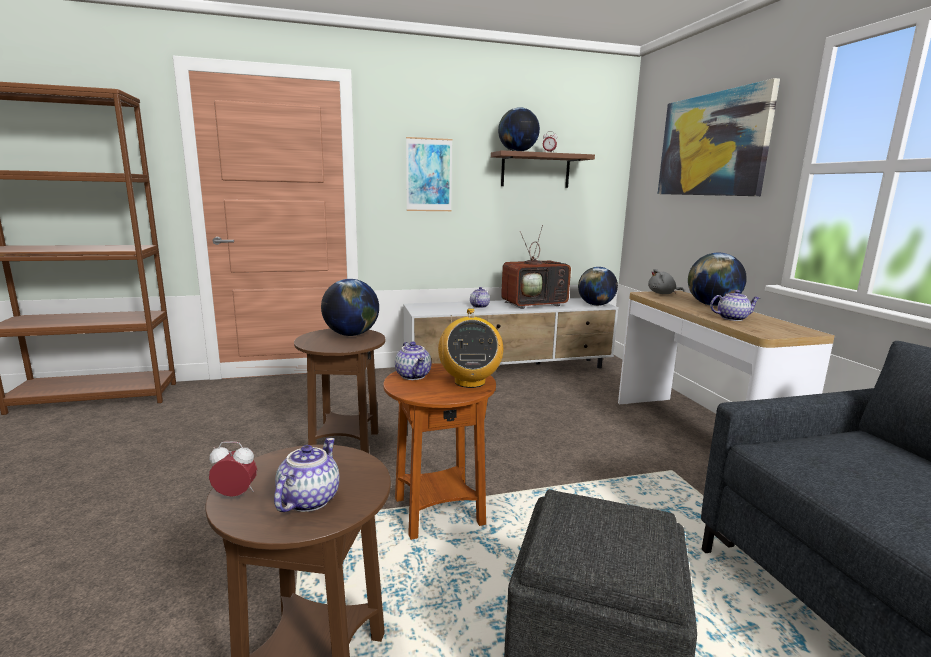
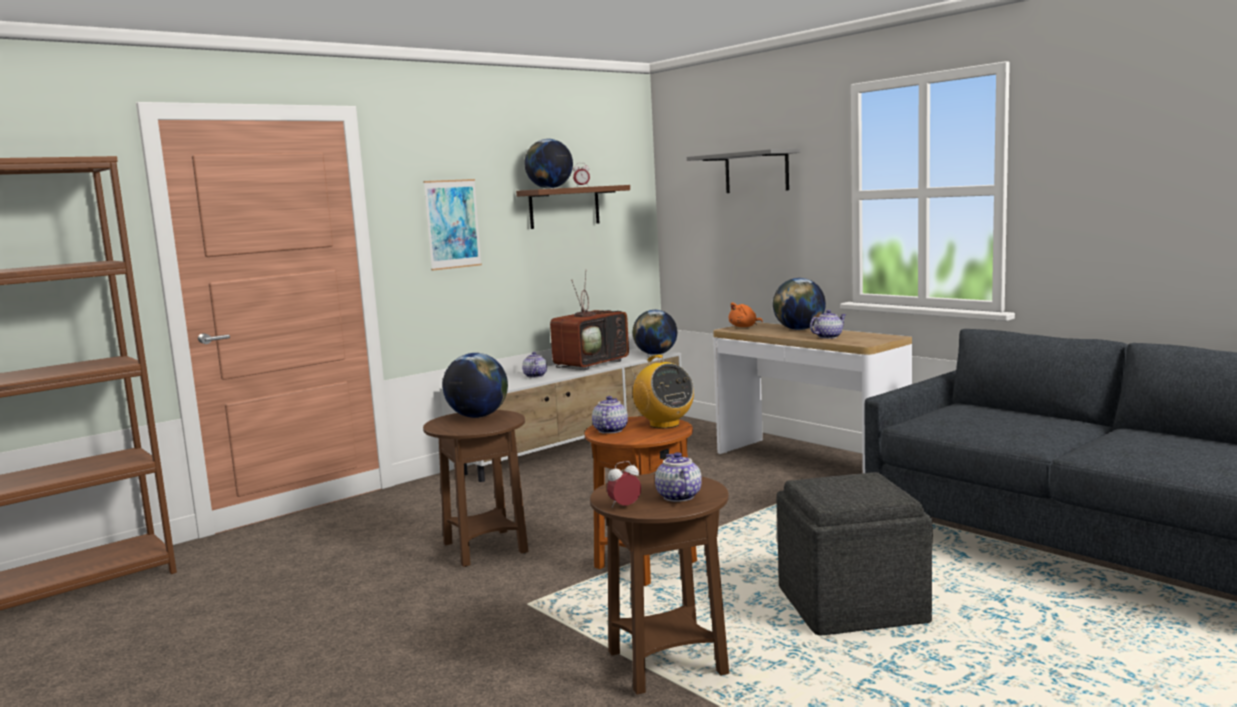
camera: 25 degrees left, 5 degrees down
teapot [395,342,432,380] -> teapot turned 120 degrees counterclockwise [592,396,628,434]
grey plush toy [648,269,685,294] -> orange plush toy [729,302,763,327]
picture [658,78,780,196] -> grey shelf [687,149,800,193]

